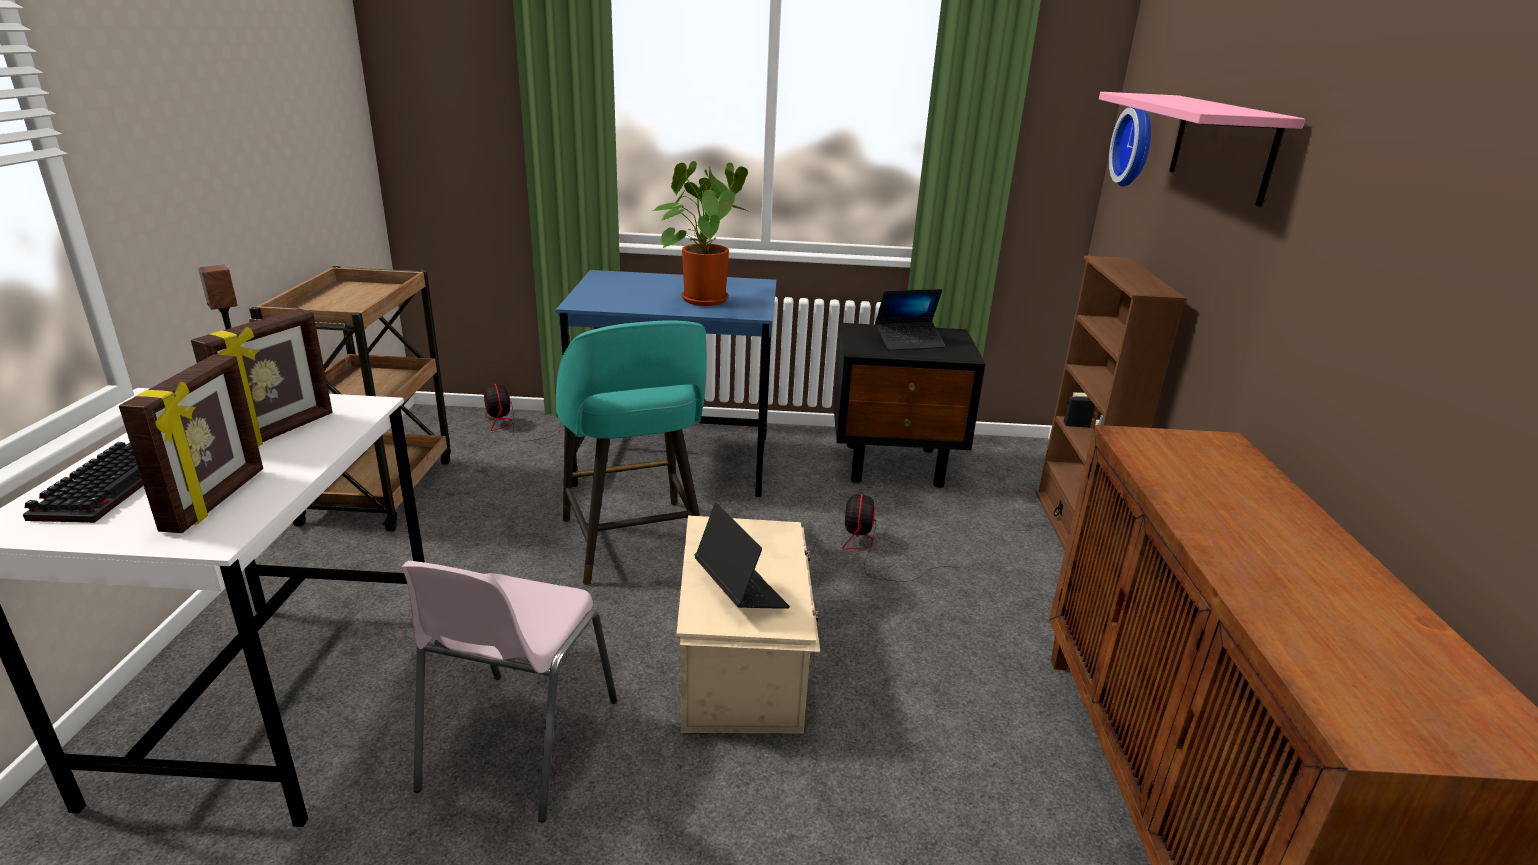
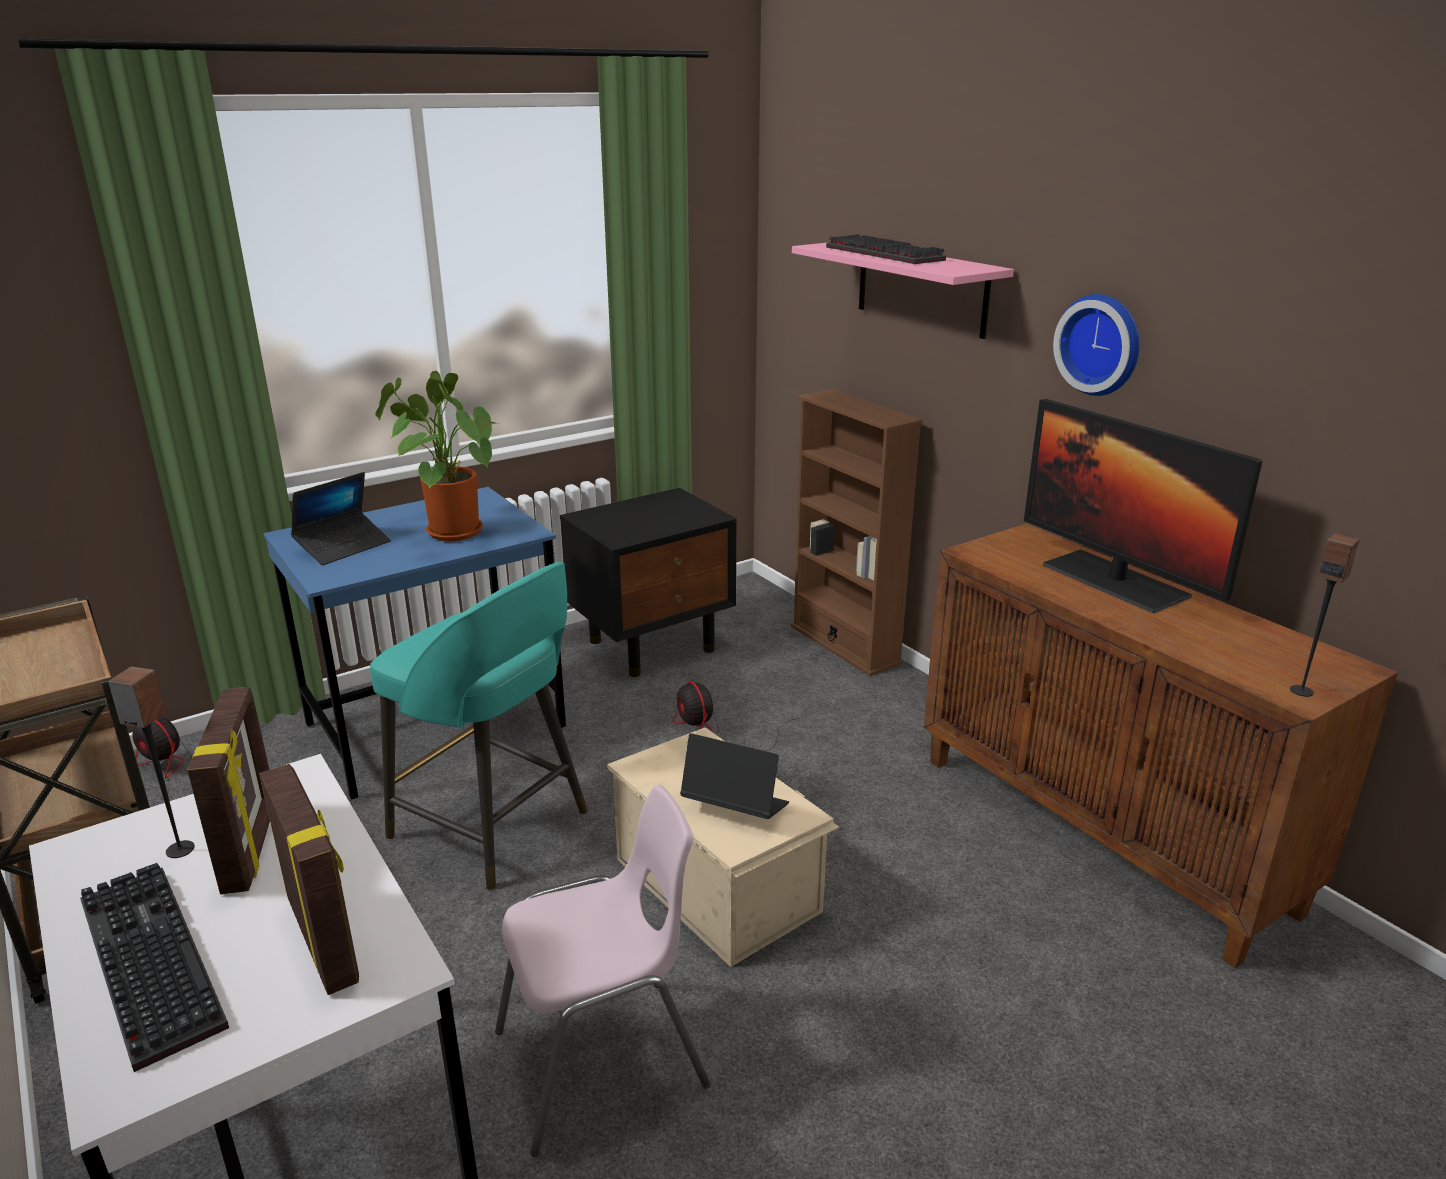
camera: 35 degrees left, 0 degrees up
pink chair [401,561,617,822] -> pink chair turned 90 degrees counterclockwise [495,785,711,1157]
laptop [875,289,945,351] -> laptop moved to [291,472,391,566]
wall clock [1109,107,1151,187] -> wall clock moved to [1053,294,1140,396]
none -> keyboard [826,234,946,264]
none -> monitor [1024,399,1263,613]
none -> speaker [1290,533,1360,697]

